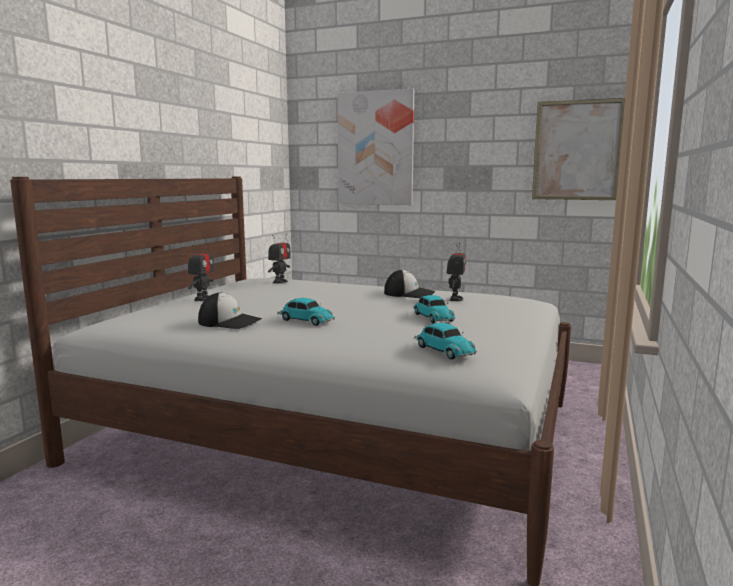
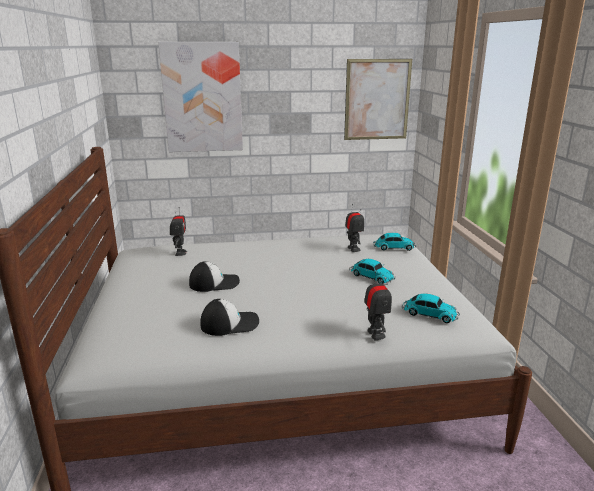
camera: 30 degrees left, 10 degrees up
toy robot [188,243,214,301] -> toy robot moved to [364,271,392,340]
toy car [277,298,335,326] -> toy car moved to [373,233,416,251]
cap [384,270,435,298] -> cap moved to [189,261,240,292]

